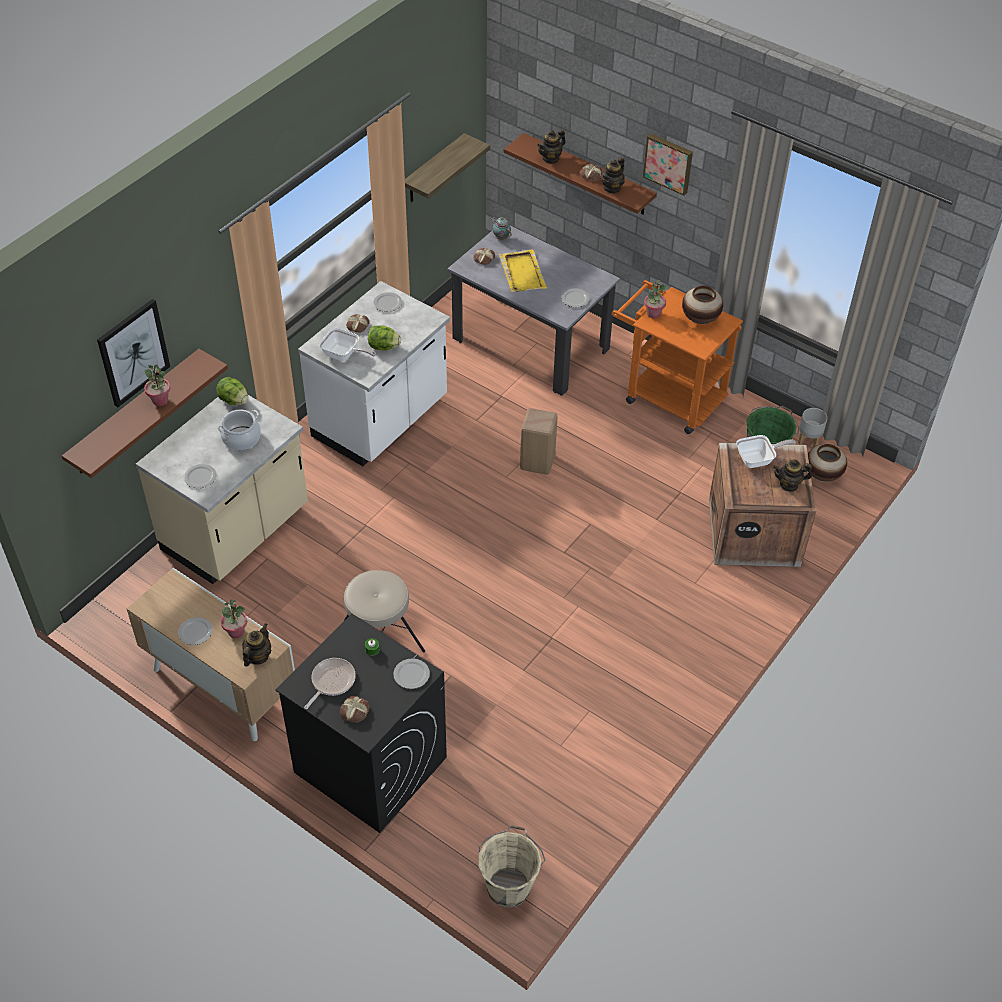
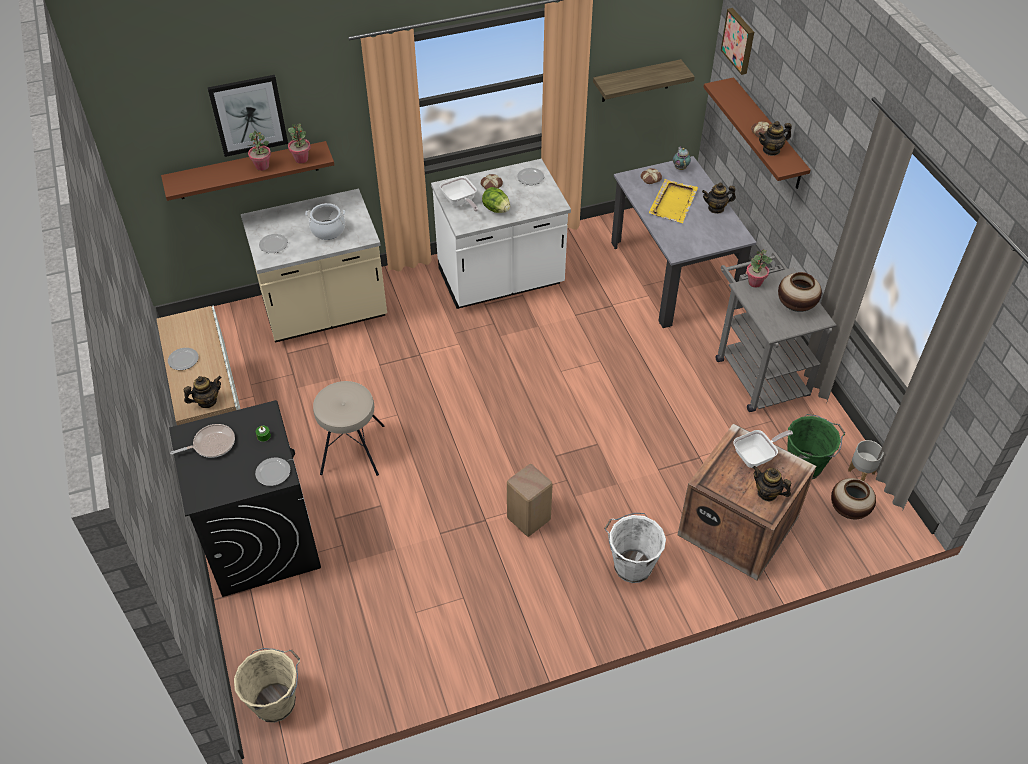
camera: 35 degrees right, 0 degrees up
lettuce [217,377,248,405] -> none
potted plant [221,599,247,639] -> potted plant moved to [288,124,311,164]
bread [340,696,369,723] -> none
beige stool [520,408,558,475] -> beige stool moved to [507,464,553,537]
teapot [537,130,565,164] -> teapot moved to [702,183,736,214]
plate [561,288,589,307] -> none
orange cart [612,280,743,434] -> grey cart [715,252,837,412]
picture [643,133,693,196] -> picture moved to [721,8,754,75]
frying pan [736,435,796,468] -> frying pan turned 45 degrees counterclockwise [733,430,793,468]
none -> white bucket [604,513,666,583]

